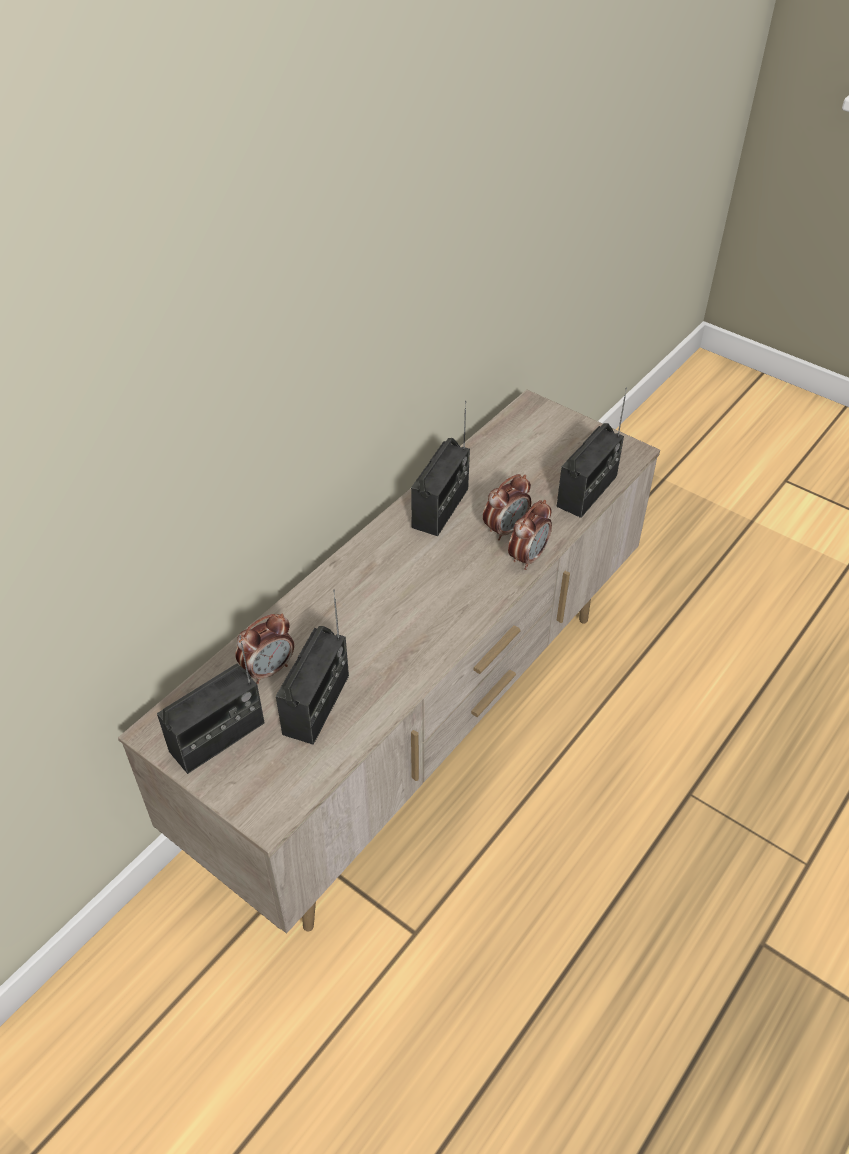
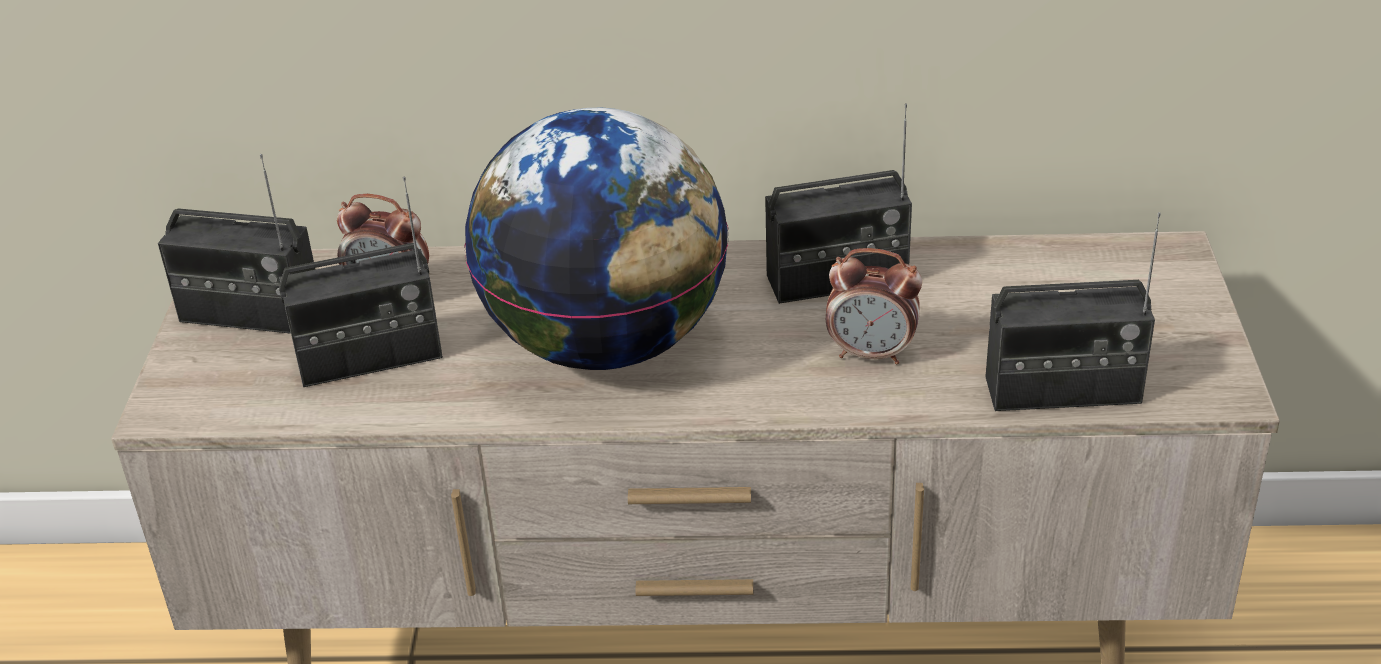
camera: 55 degrees right, 10 degrees down
alarm clock [508,500,552,570] -> none
none -> globe [464,108,729,370]

